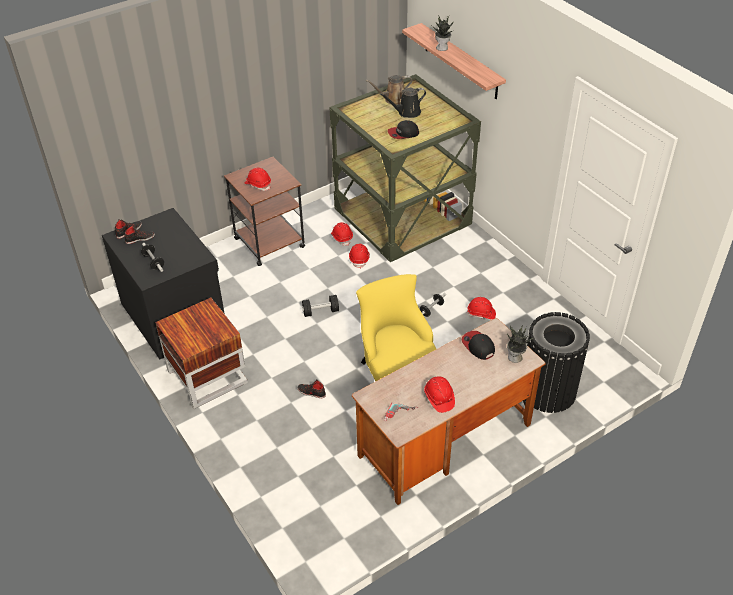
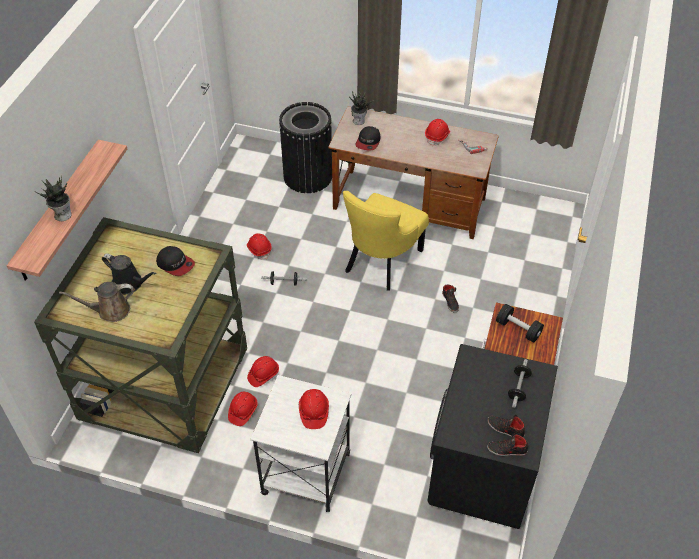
camera: 130 degrees left, 5 degrees up
brown cart [224,157,305,266] -> white cart [251,375,351,512]
black dumbbell [302,295,339,317] -> black dumbbell moved to [496,304,544,343]
brown watering can [366,75,412,105] -> brown watering can turned 135 degrees clockwise [59,282,134,322]

